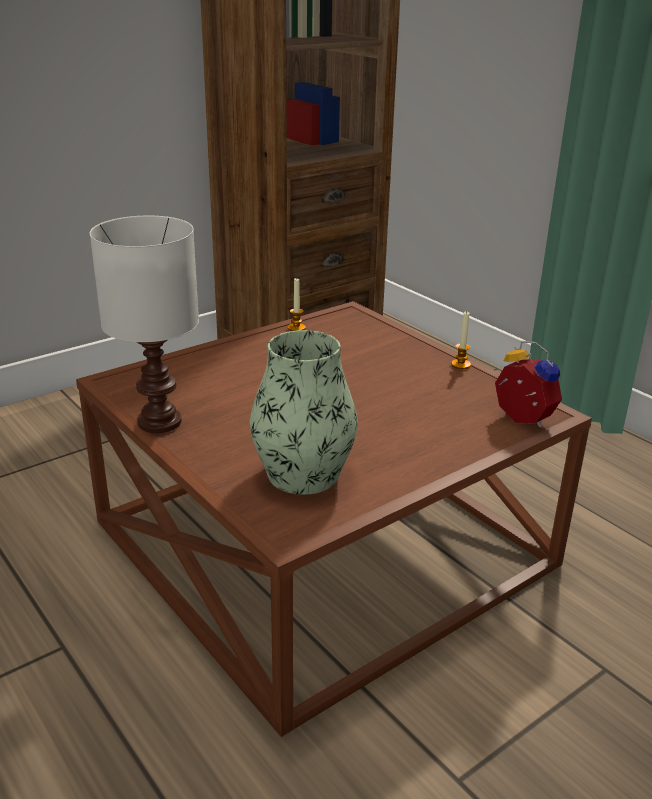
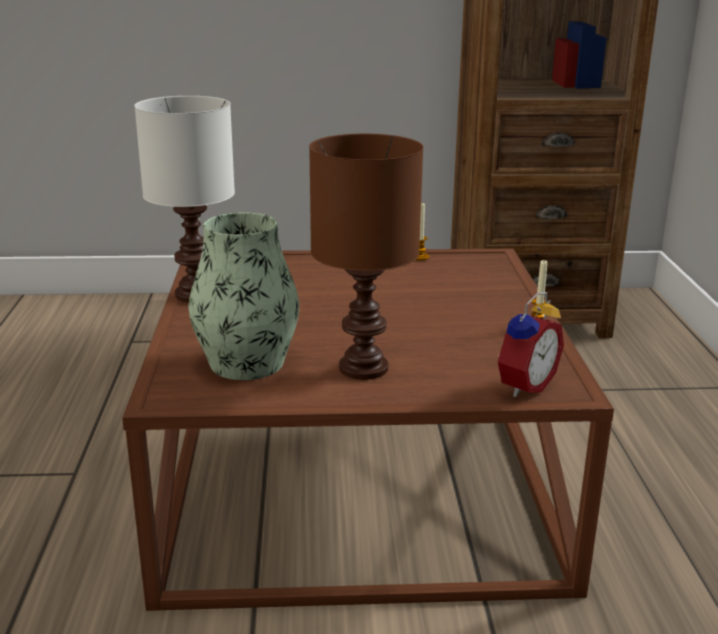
camera: 35 degrees right, 5 degrees down
alarm clock [495,341,562,427] -> alarm clock turned 45 degrees clockwise [498,292,564,397]
none -> brown table lamp [309,134,424,380]

